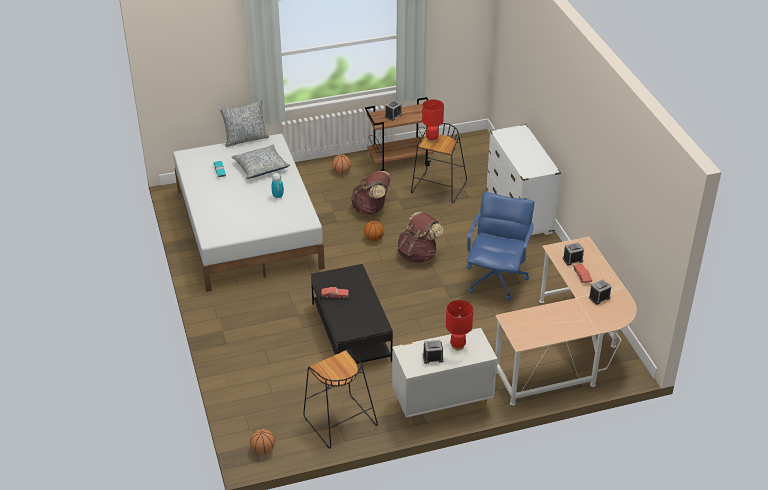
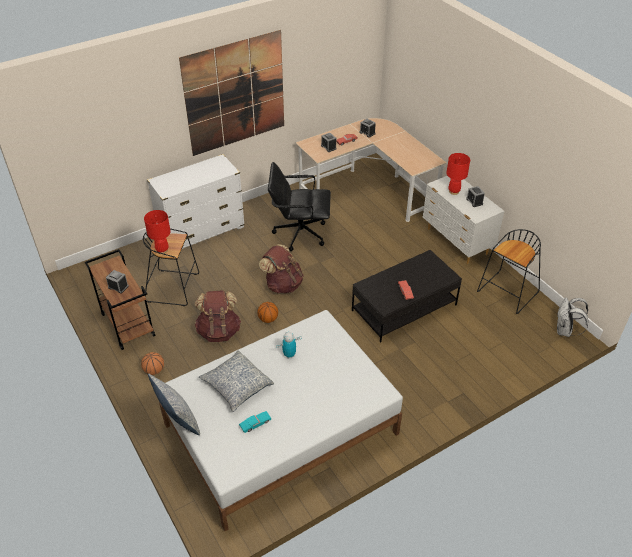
camera: 105 degrees left, 5 degrees up
basketball [250,429,275,454] -> white backpack [557,297,588,337]
blue office chair [466,192,534,300] -> black office chair [268,162,331,251]
none -> picture [179,30,284,156]

